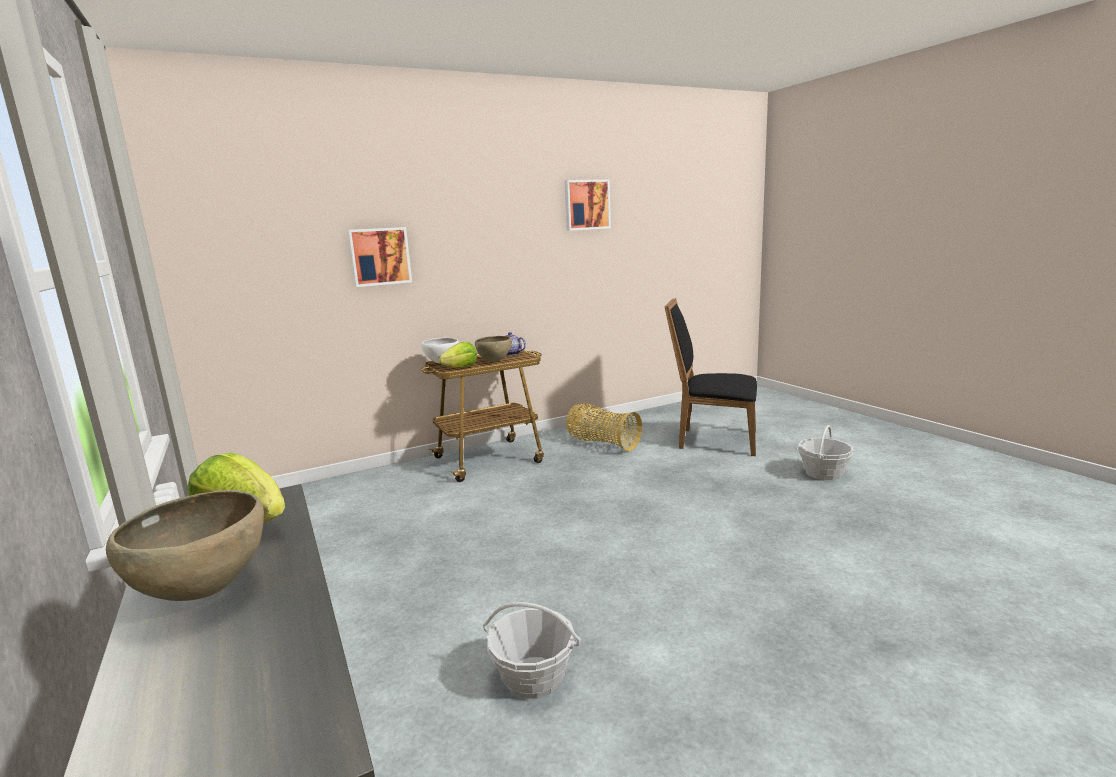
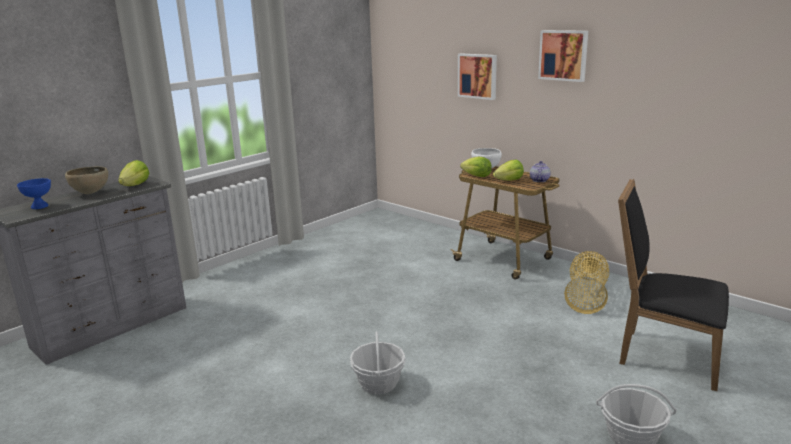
camera: 70 degrees right, 5 degrees up
brown bowl [475,336,512,362] -> lettuce [493,160,524,181]
basket [483,602,580,699] -> basket moved to [350,331,406,394]
picture [565,179,611,231] -> picture moved to [538,30,588,82]
black chair [665,298,757,456] -> black chair turned 60 degrees counterclockwise [618,179,729,391]
none -> blue bowl [17,178,51,209]

